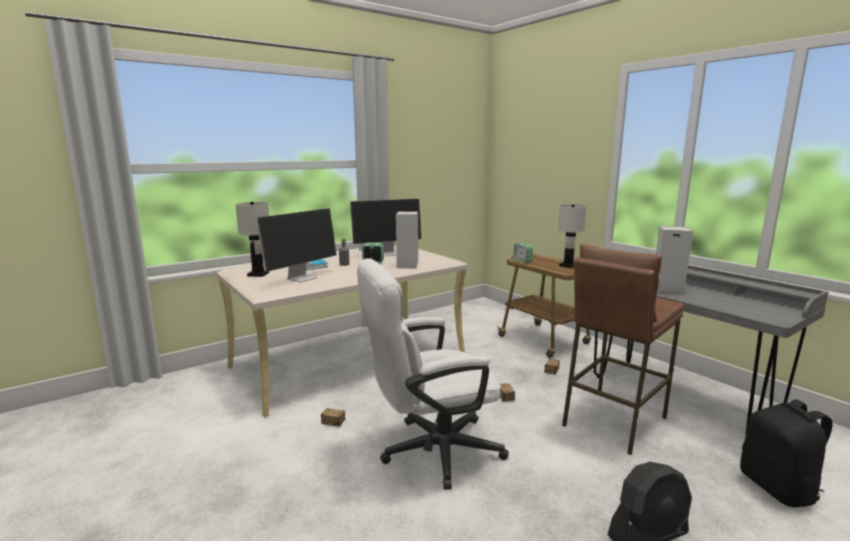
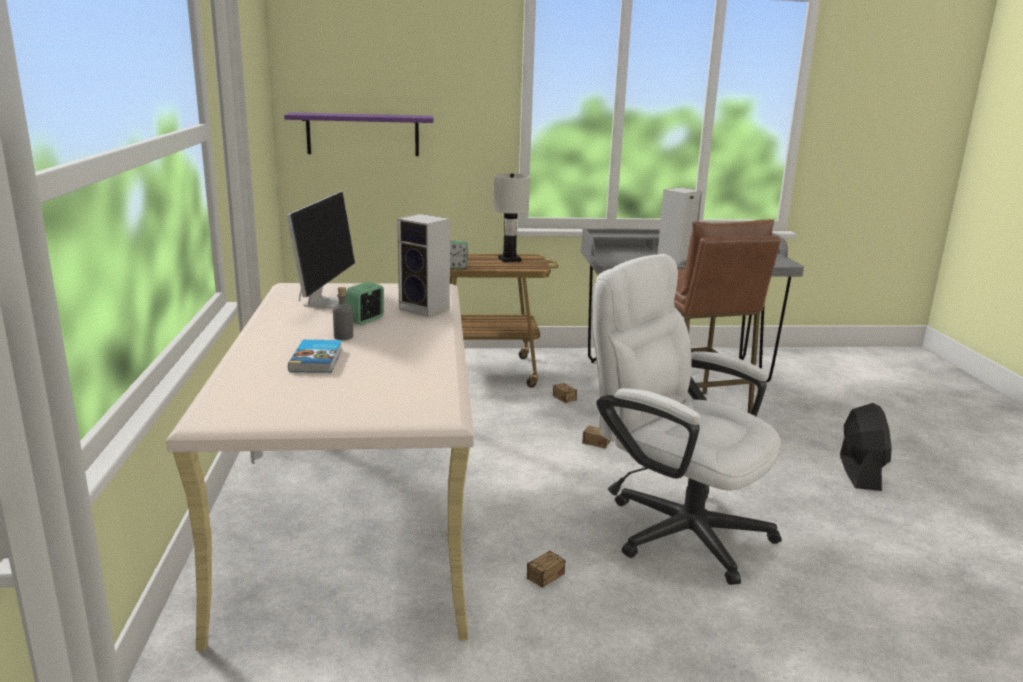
camera: 60 degrees left, 5 degrees up
white table lamp [235,202,269,277] -> none
monitor [256,208,337,282] -> none
white office chair [357,258,509,490] -> white office chair turned 120 degrees clockwise [591,254,782,585]
black backpack [740,400,833,507] -> none
none -> purple shelf [284,113,434,156]

